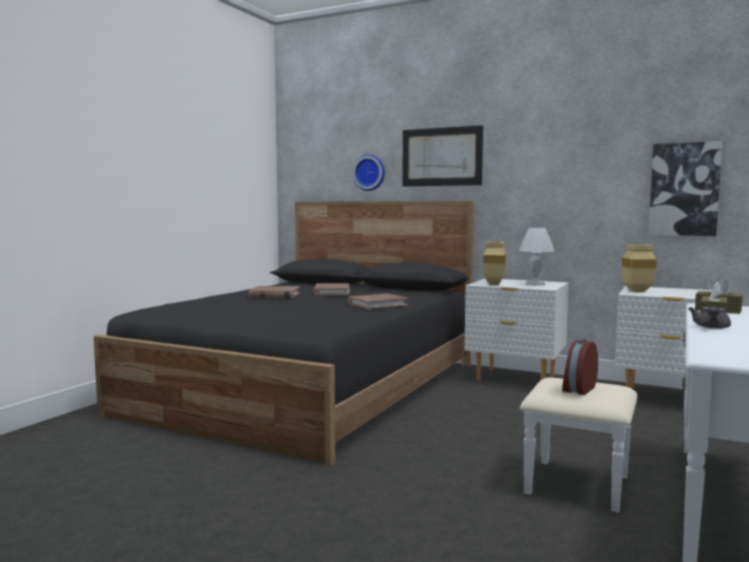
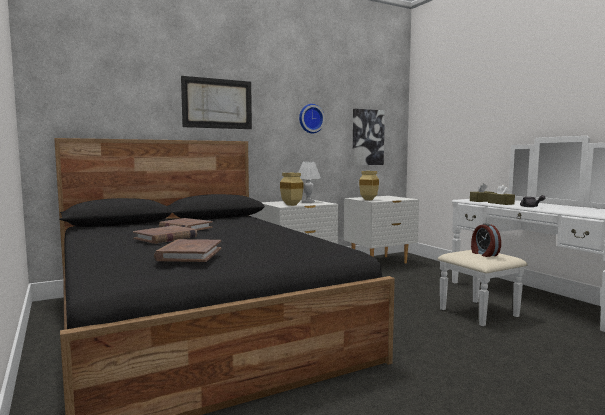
camera: 55 degrees left, 0 degrees up
brown book [348,293,408,310] -> brown book moved to [154,239,221,262]
wall clock [353,154,385,191] -> wall clock moved to [299,104,325,133]

